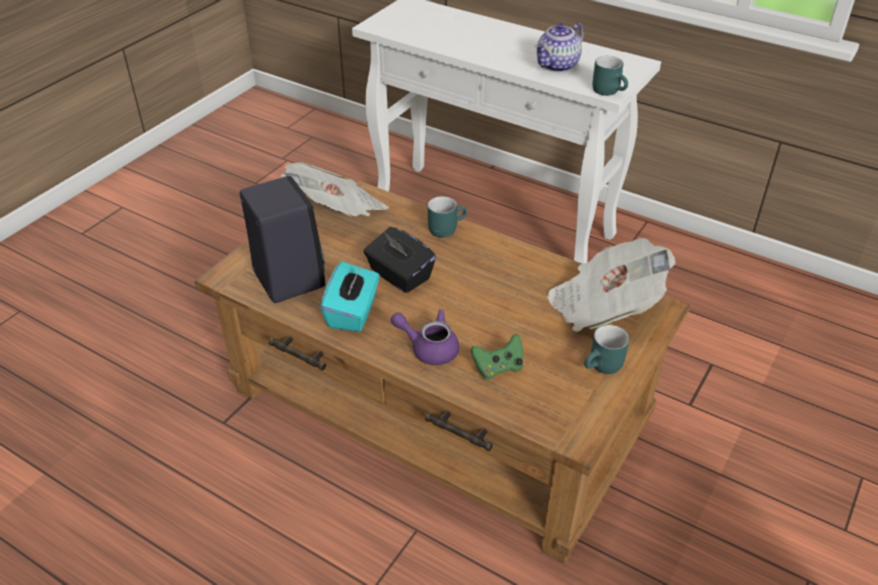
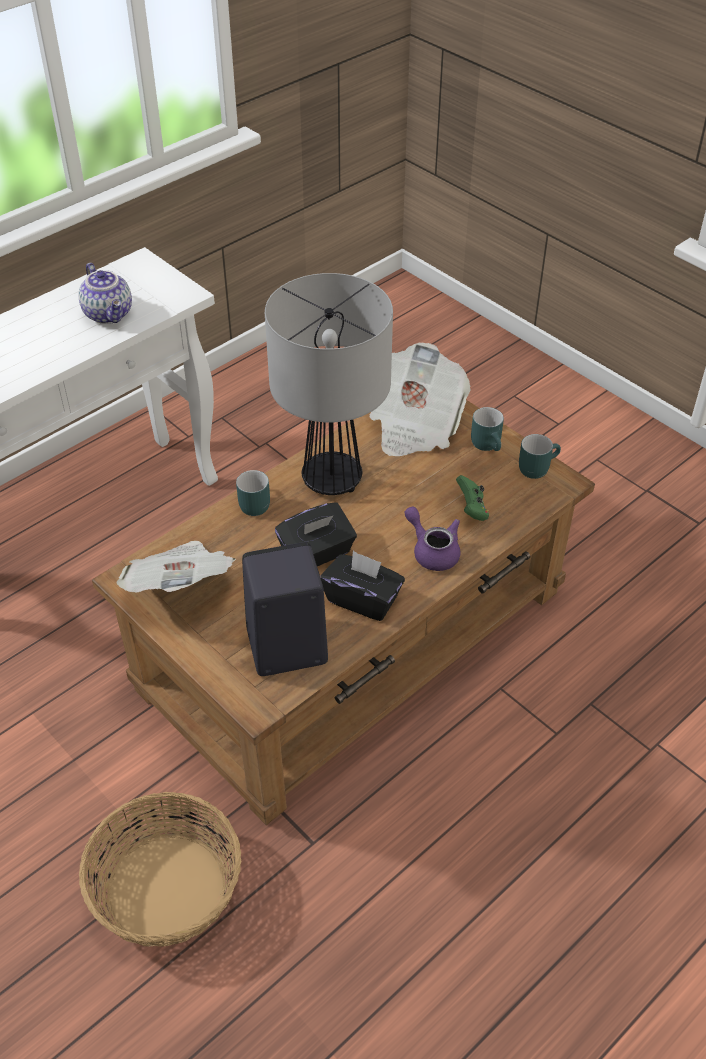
camera: 75 degrees left, 5 degrees up
turquoise tissue box [320,262,380,332] -> black tissue box [320,551,405,621]
purple teapot [391,309,459,365] -> purple teapot turned 105 degrees clockwise [405,506,461,571]
turquoise mug [593,56,628,96] -> turquoise mug moved to [519,434,561,479]
none -> basket [79,792,241,947]
none -> table lamp [265,273,393,495]

